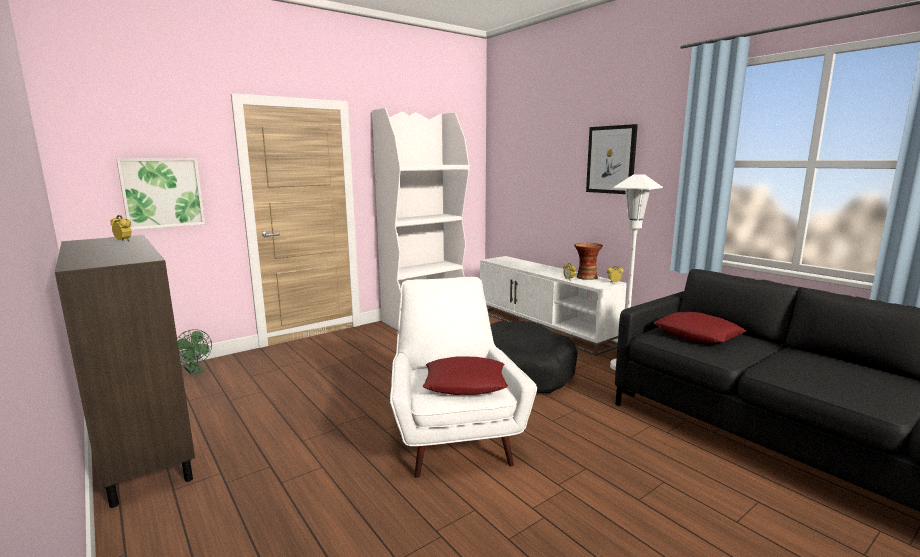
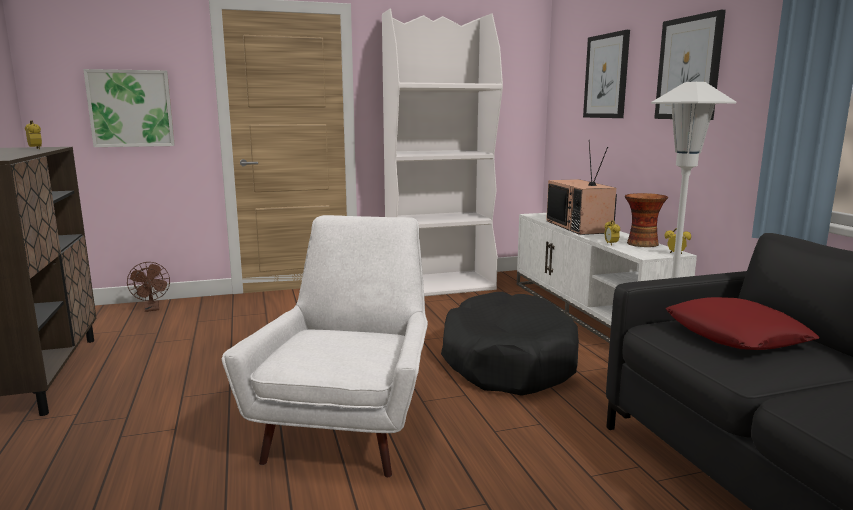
camera: 20 degrees right, 0 degrees up
green fan [178,329,212,375] -> brown fan [127,262,170,312]
red pillow [423,357,508,395] -> none
none -> television [546,140,617,235]
none -> picture [583,30,630,118]

